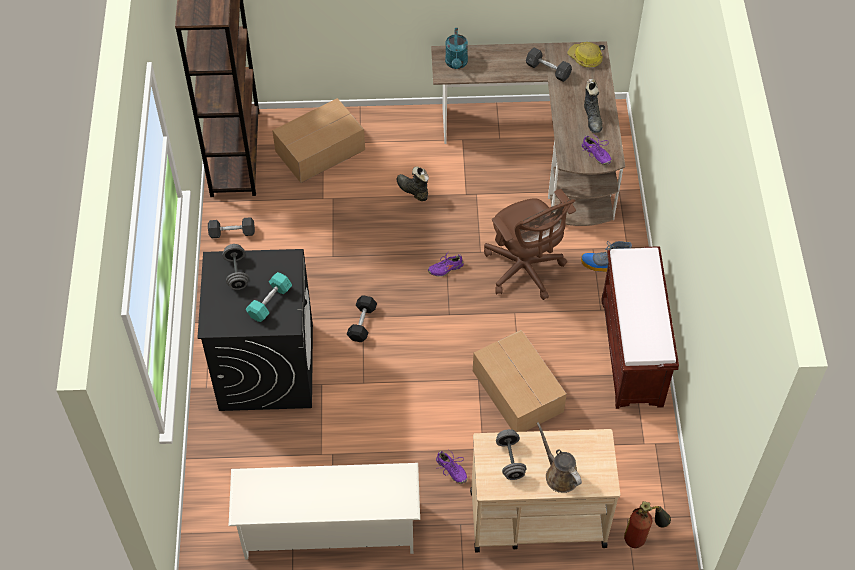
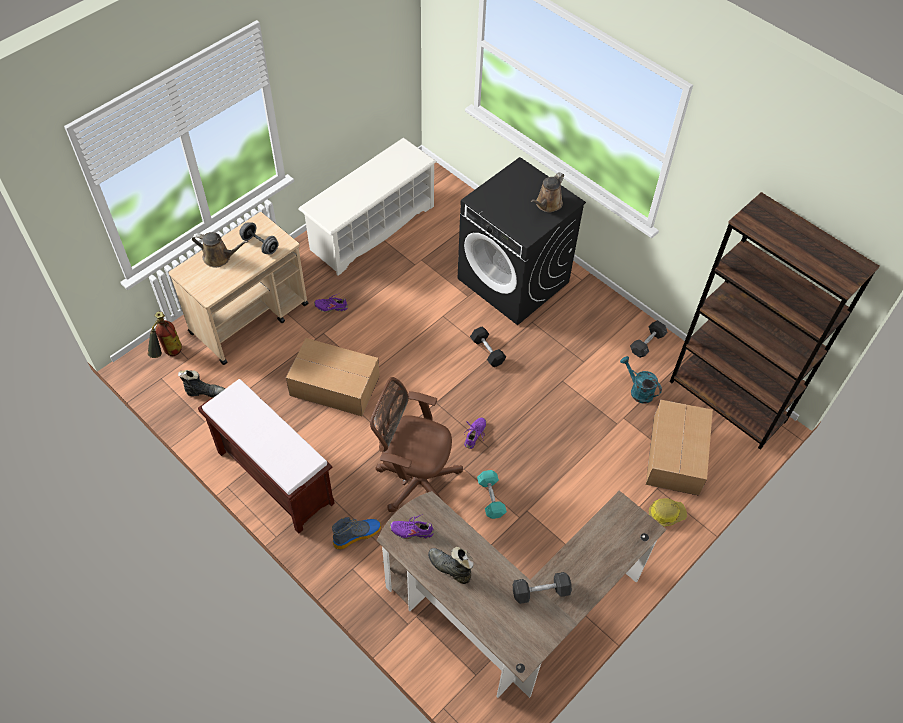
camera: 135 degrees right, 0 degrees up
grey dumbbell [222,244,249,290] -> brown watering can [531,172,564,212]
turquoise dumbbell [246,272,292,322] -> turquoise dumbbell moved to [477,470,507,519]
black boot [396,167,429,201] -> black boot moved to [178,370,225,398]
turquoise watering can [445,28,468,69] -> turquoise watering can moved to [620,356,662,404]
hard hat [567,42,603,67] -> hard hat moved to [649,498,687,527]

